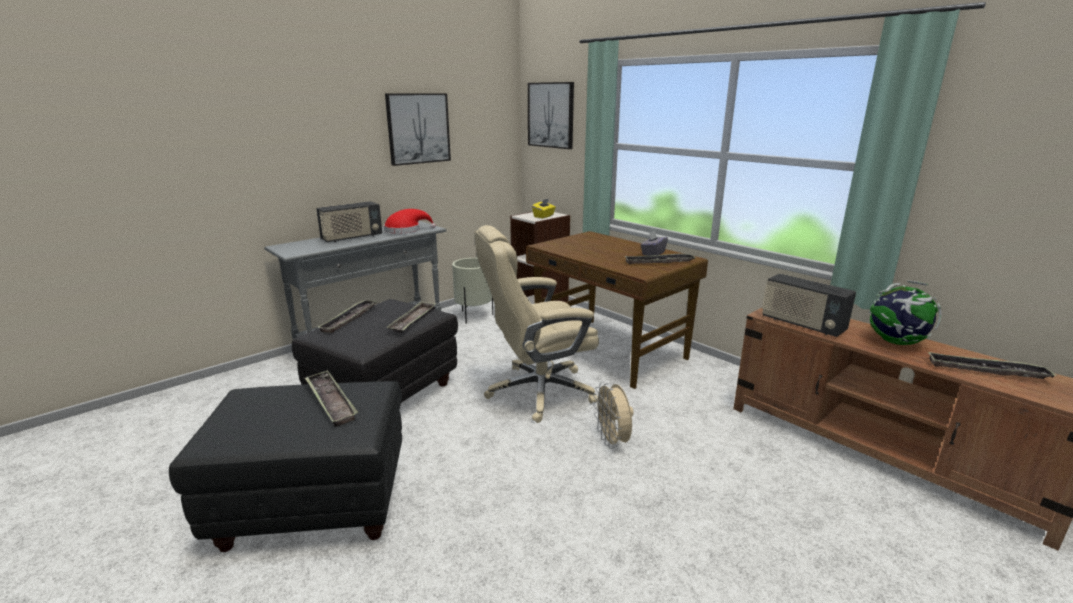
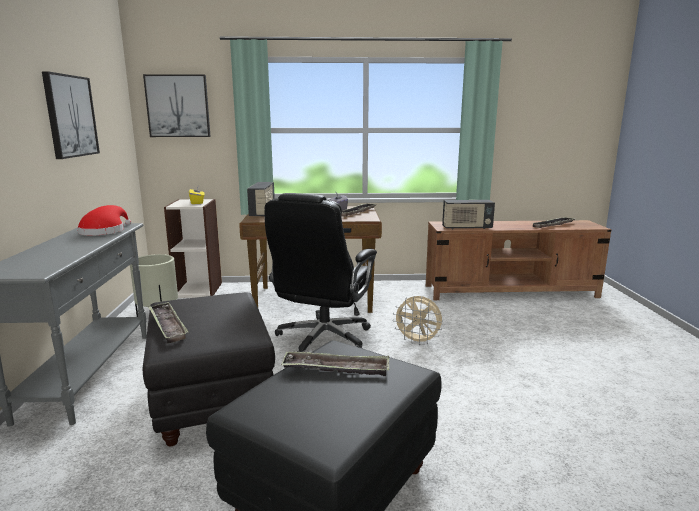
camera: 50 degrees left, 5 degrees down
radio [316,201,382,243] -> radio moved to [247,182,275,216]
tray [386,301,436,333] -> none
beige office chair [474,225,599,423] -> black office chair [264,193,377,352]
globe [869,280,942,345] -> none

